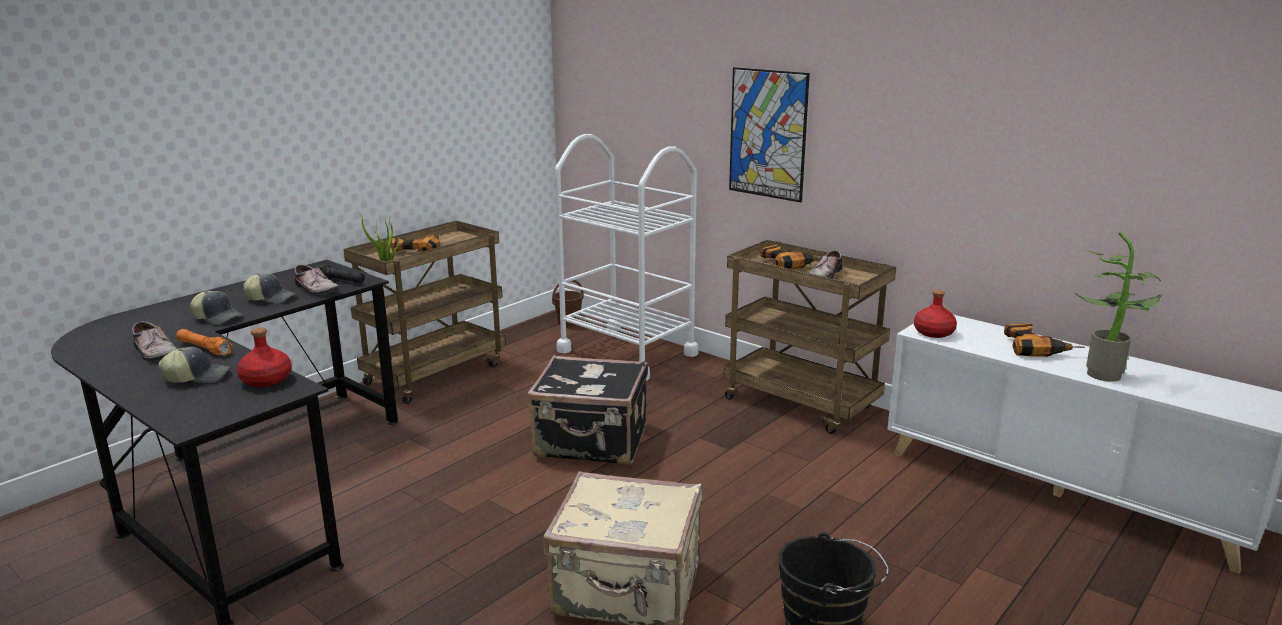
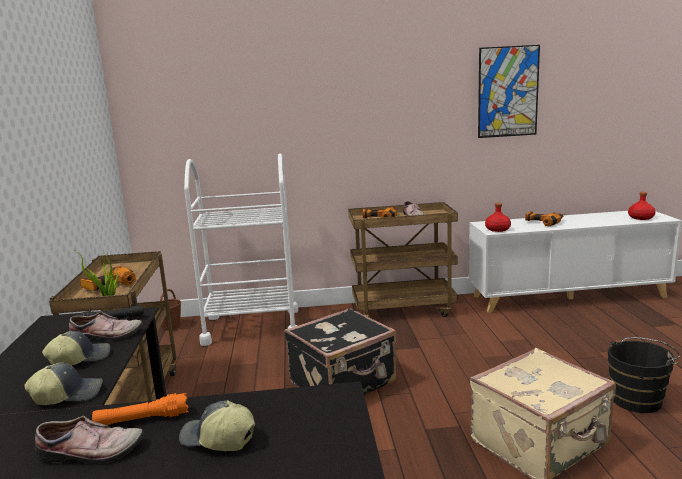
camera: 45 degrees left, 5 degrees down
cap [158,347,230,383] -> cap turned 105 degrees counterclockwise [179,400,255,451]
red bottle [237,327,292,387] -> red bottle moved to [628,192,656,220]
picture [729,67,810,202] -> picture moved to [478,45,540,138]
potted plant [1074,232,1163,382] -> none

